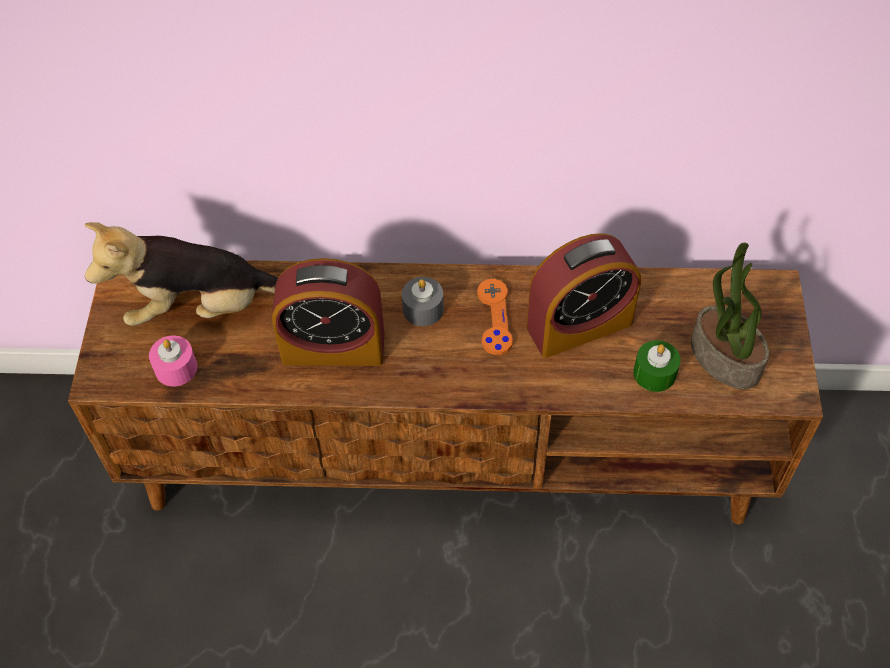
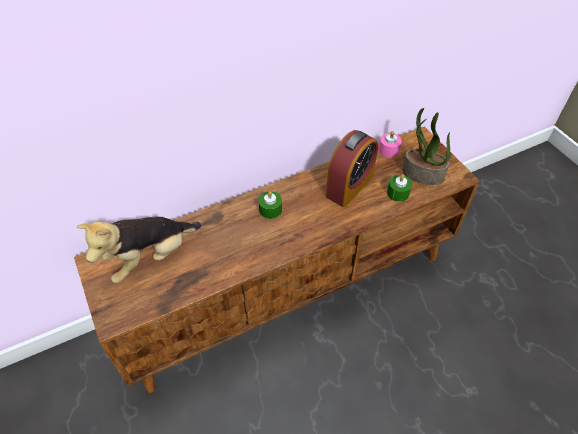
camera: 30 degrees left, 5 degrees down
pink candle [149,336,197,386] -> pink candle moved to [378,131,402,157]
alarm clock [272,258,384,366] -> none
grey candle [402,277,444,326] -> green candle [258,191,282,219]
orange game controller [477,279,513,355] -> none

